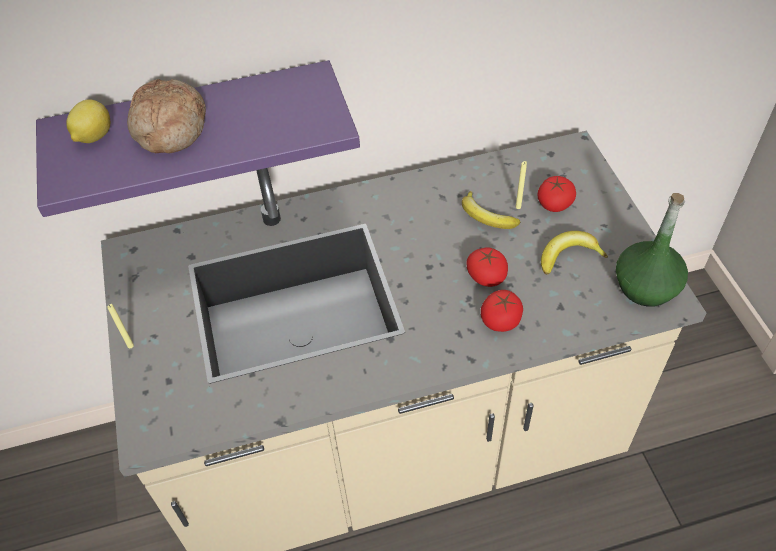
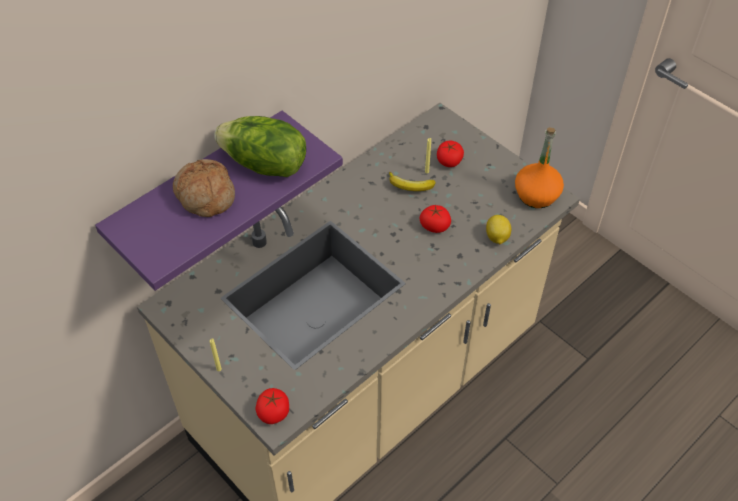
camera: 30 degrees left, 0 degrees up
lemon [66,99,110,143] -> lemon moved to [486,215,511,244]
tomato [481,290,523,332] -> tomato moved to [256,388,289,424]
banana [541,231,608,275] -> none
green bottle [616,193,688,307] -> orange bottle [515,127,564,208]
none -> lettuce [214,116,306,177]

